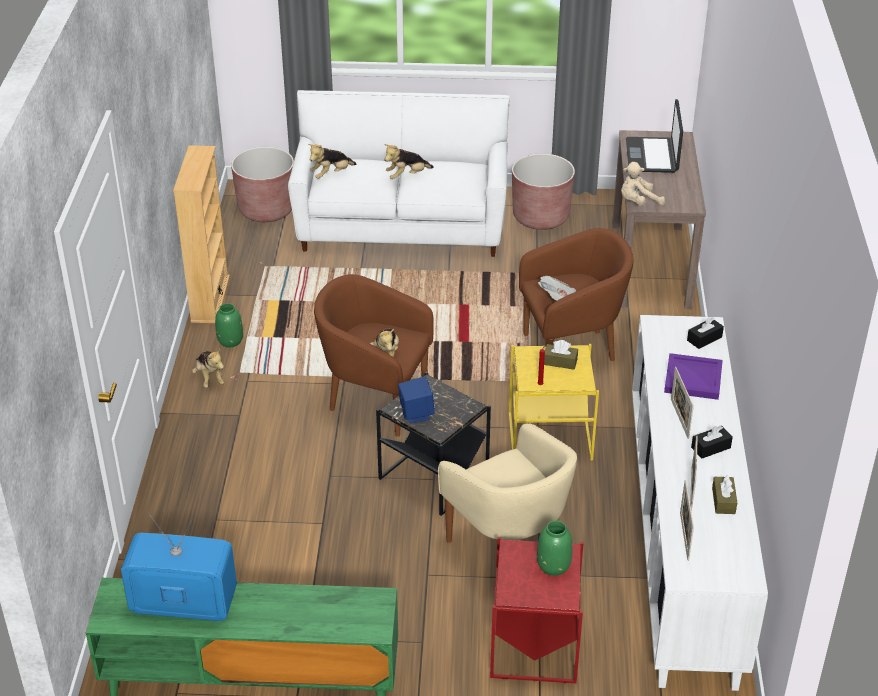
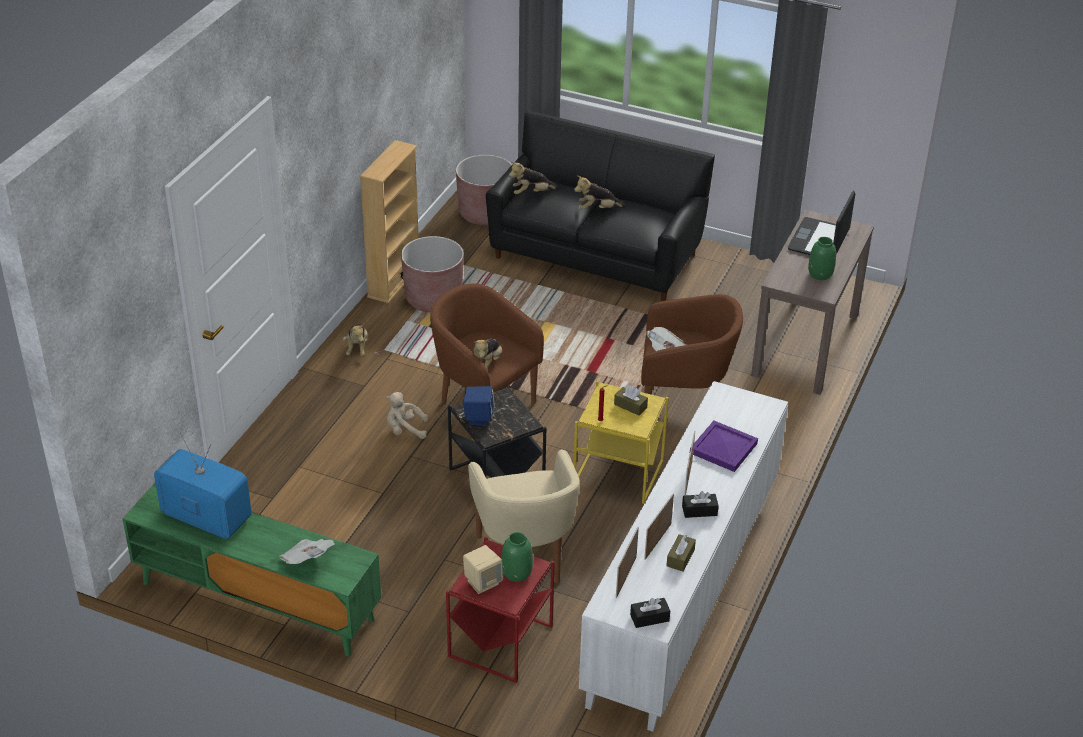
camera: 20 degrees right, 0 degrees up
green vase [215,303,243,347] -> green vase moved to [808,237,836,280]
white sofa [288,90,510,257] -> black sofa [486,110,715,301]
brown planter [512,153,575,230] -> brown planter moved to [401,236,464,312]
beige plush toy [621,162,665,205] -> beige plush toy moved to [386,392,428,439]
black tissue box [687,317,724,349] -> black tissue box moved to [630,598,670,628]
none -> newspaper [280,539,335,564]
none -> beige speaker [463,545,503,594]

